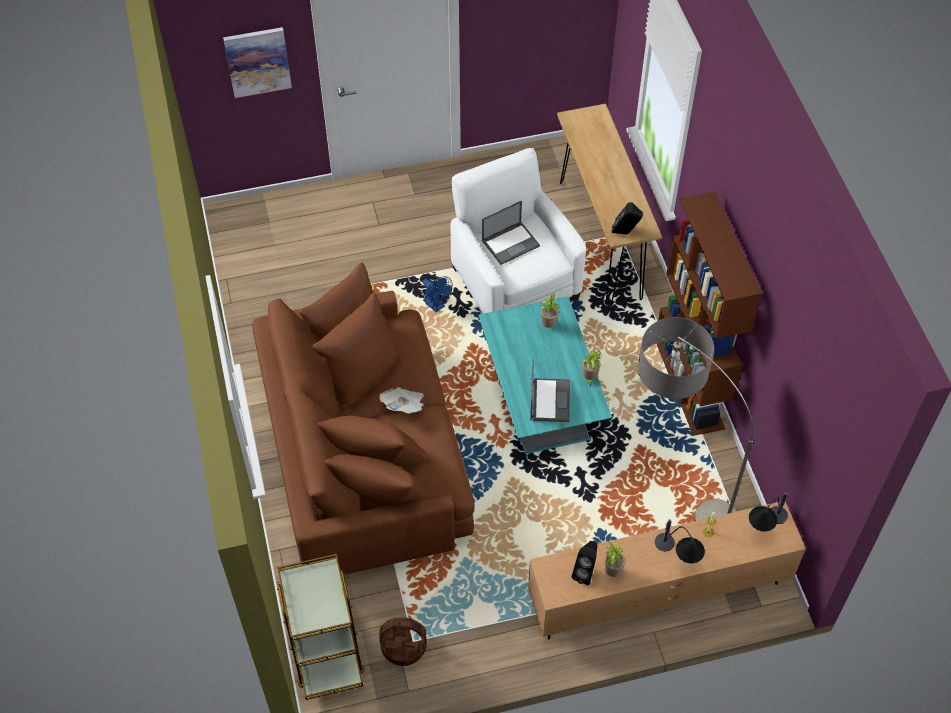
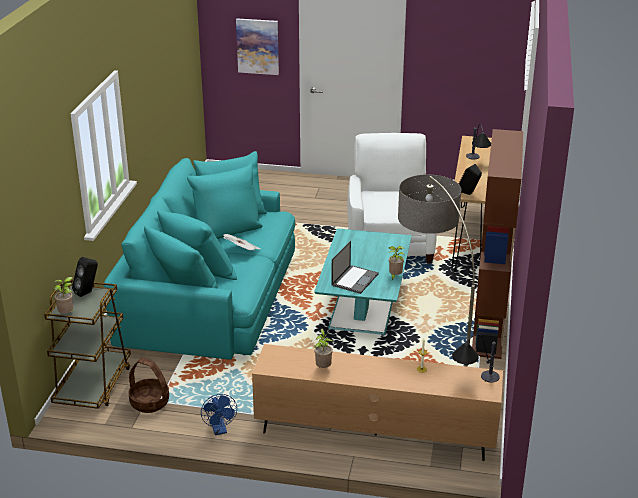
camera: 25 degrees right, 25 degrees down
brown sofa [252,262,475,575] -> turquoise sofa [104,151,295,360]
blue fan [423,276,452,312] -> blue fan moved to [201,394,237,435]
laptop [482,201,540,265] -> none
potted plant [540,292,560,328] -> potted plant moved to [54,277,74,314]
black speaker [572,541,597,585] -> black speaker moved to [72,257,98,297]
table lamp [655,519,705,563] -> table lamp moved to [466,124,491,159]

